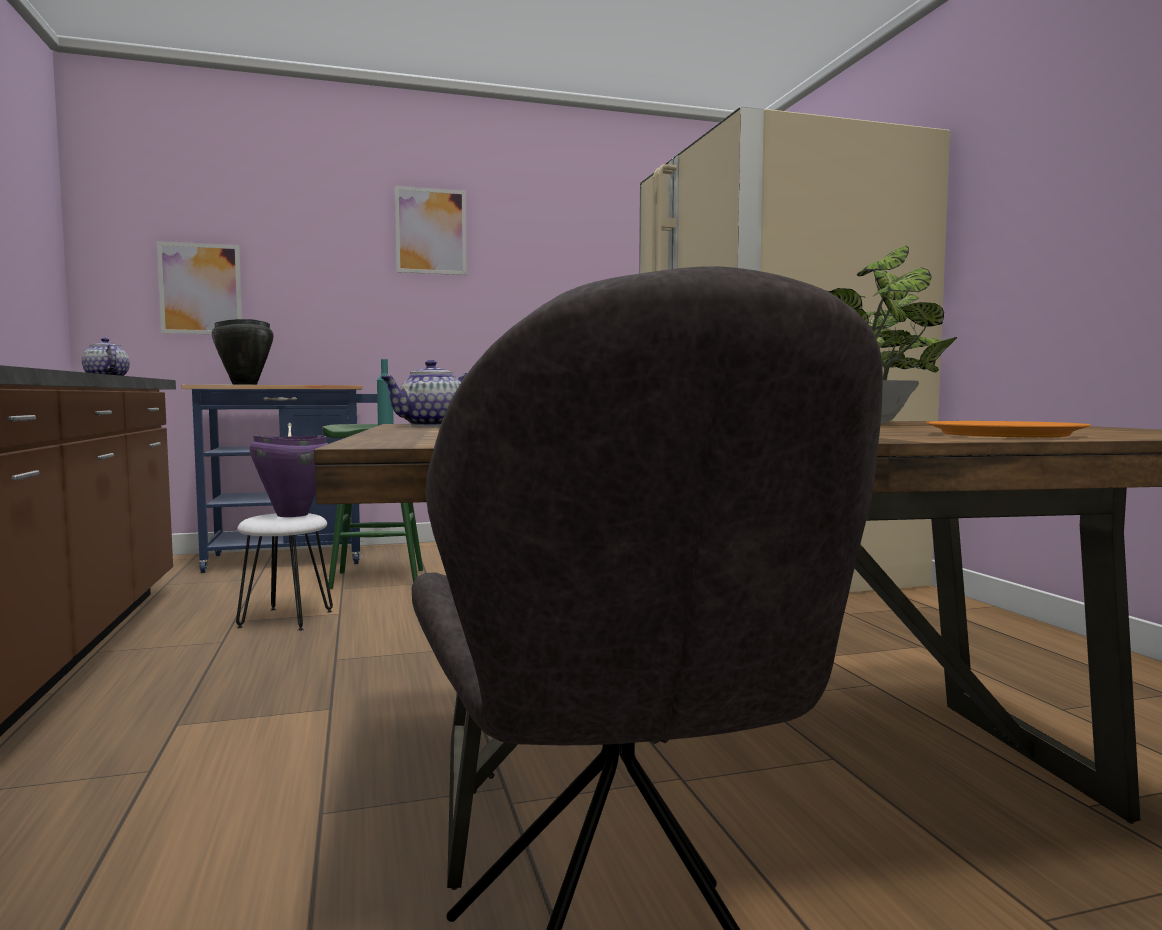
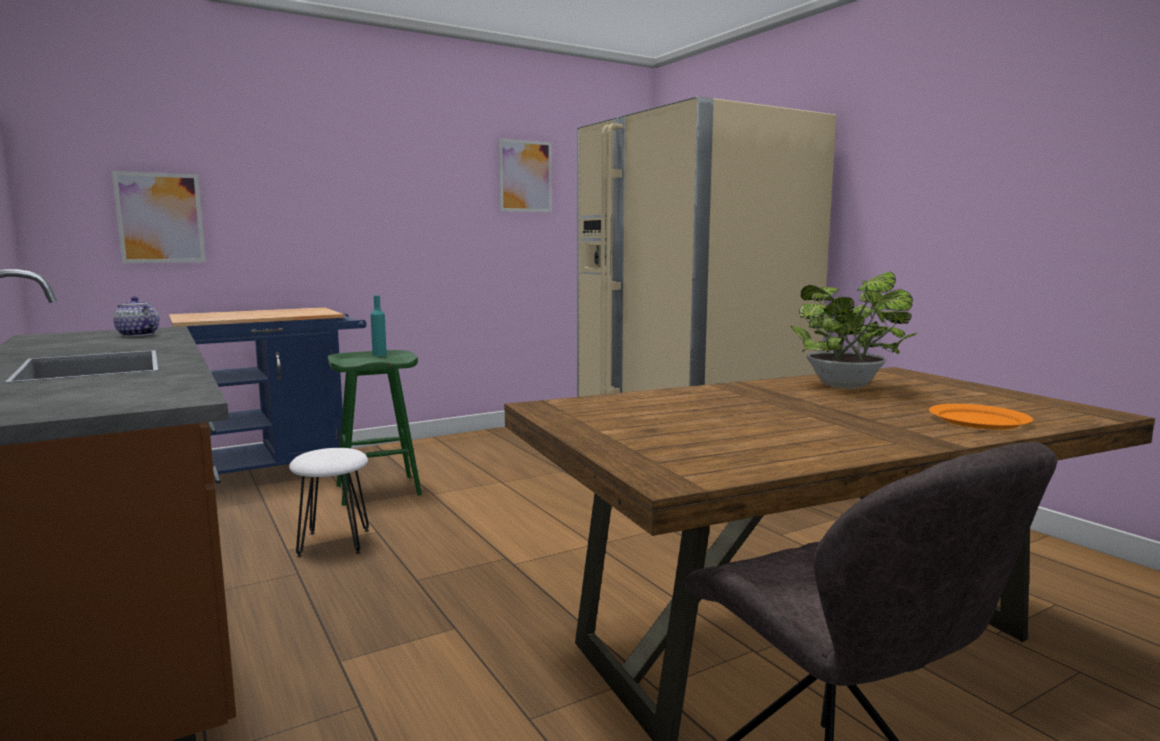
camera: 15 degrees left, 5 degrees up
black cooking pot [212,319,274,385] -> none
purple cooking pot [250,435,328,517] -> none
teapot [380,360,468,426] -> none
picture [395,186,467,275] -> picture moved to [498,138,552,212]

